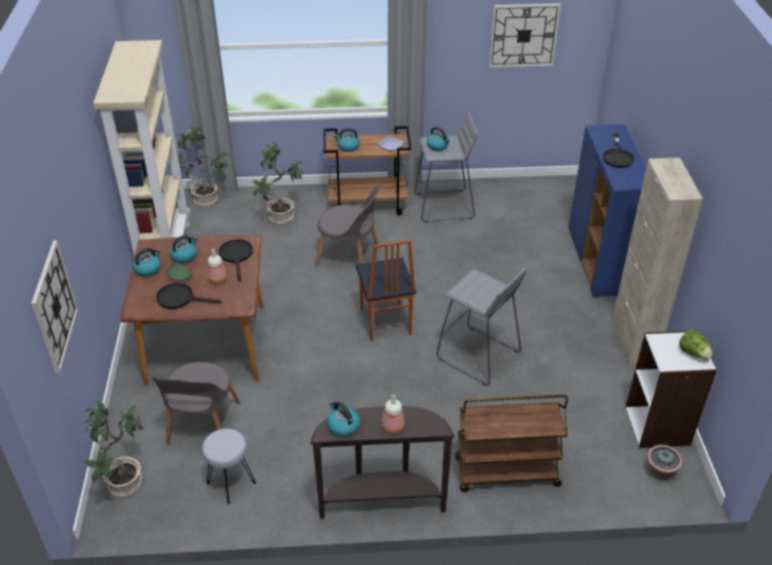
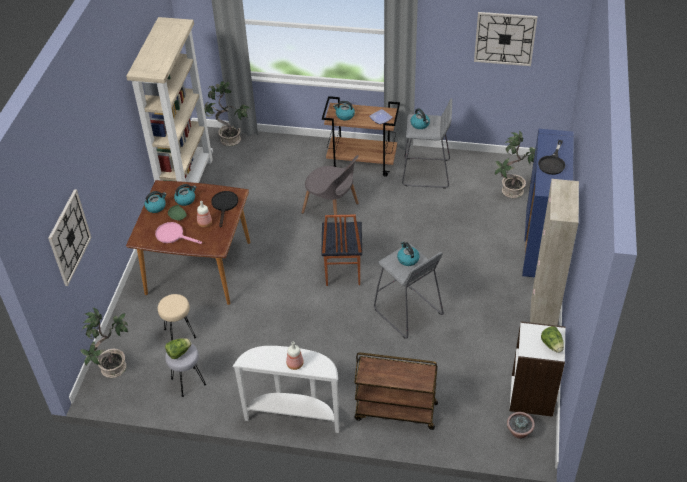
camera: 15 degrees right, 5 degrees up
grey chair [152,362,240,444] -> beige stool [158,294,196,341]
black frying pan [156,283,222,309] -> pink frying pan [155,222,202,244]
potted plant [253,143,303,224] -> potted plant moved to [495,131,535,198]
brown console table [310,406,455,519] -> white console table [232,346,339,433]
kettle [327,401,360,437] -> kettle moved to [397,241,420,266]
none -> lettuce [165,338,192,359]

